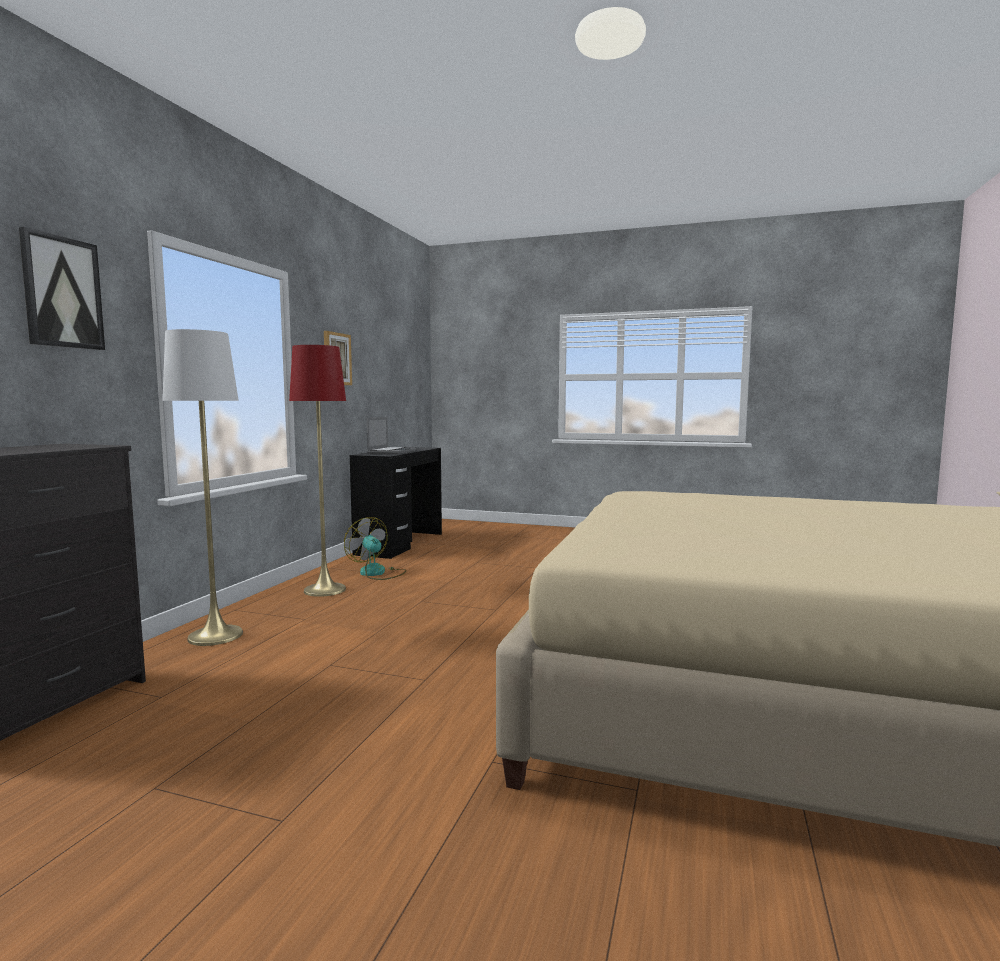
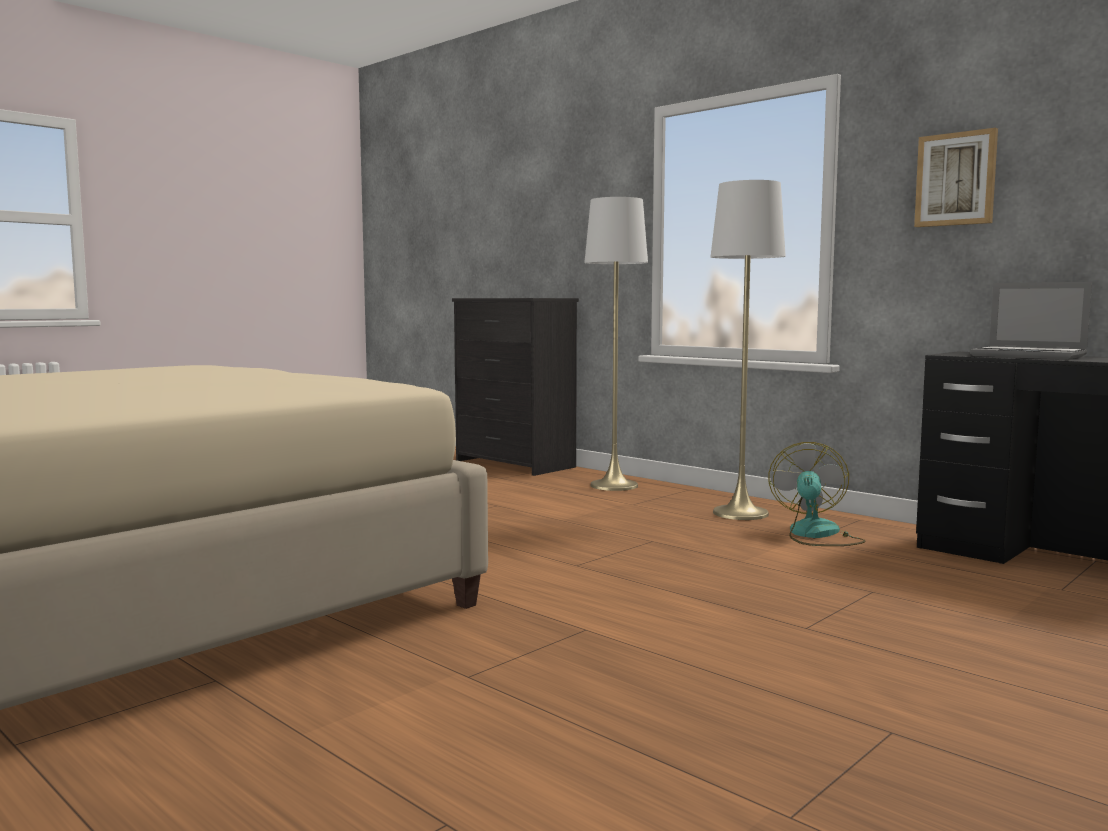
camera: 115 degrees right, 0 degrees up
picture [19,227,105,350] -> none
red floor lamp [289,345,346,597] -> white floor lamp [711,180,786,520]
fan [344,517,406,580] -> fan turned 60 degrees counterclockwise [768,442,866,546]

